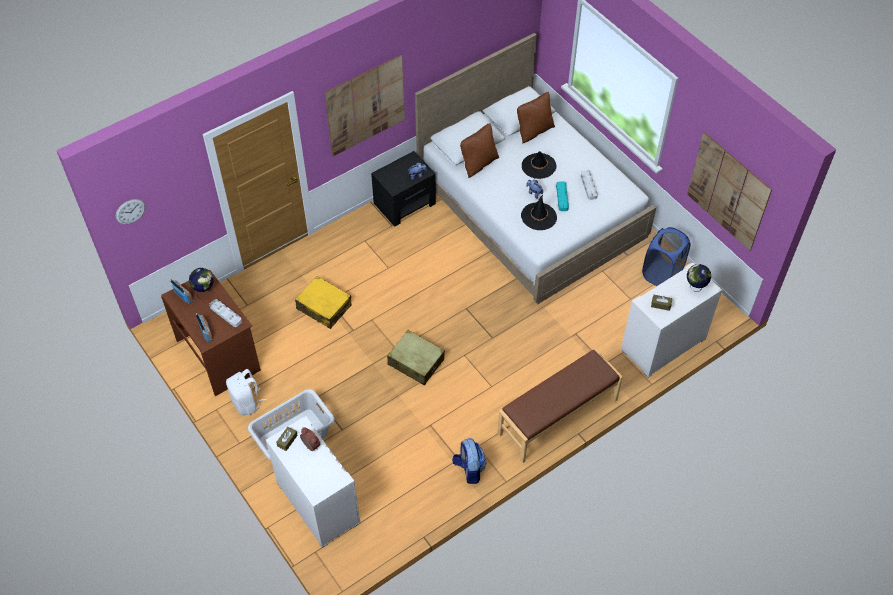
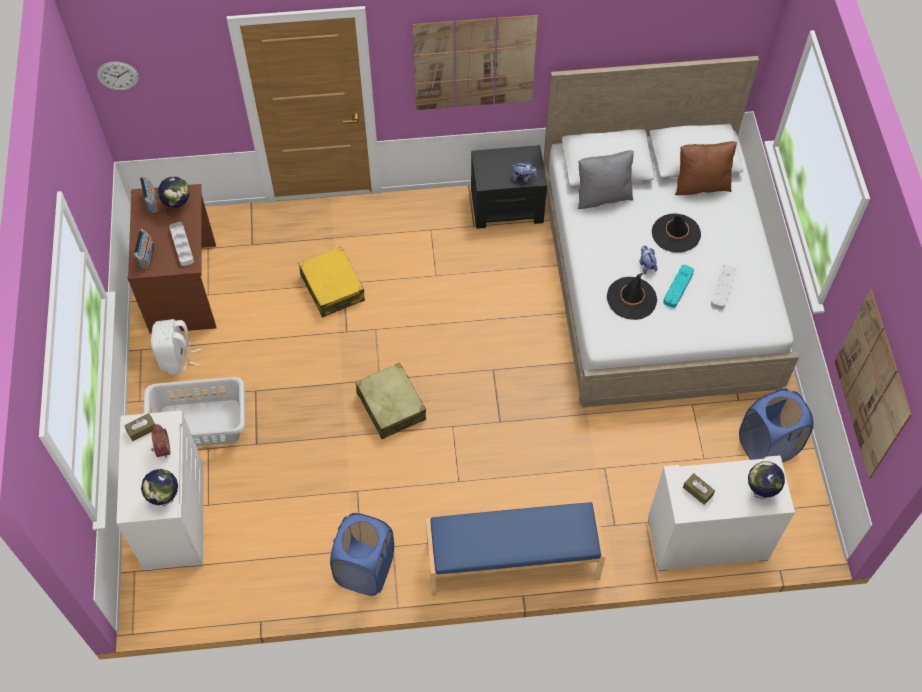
camera: 30 degrees right, 5 degrees up
backpack [452,438,486,484] -> blue laundry basket [330,513,394,596]
brown pillow [460,123,499,178] -> grey pillow [578,150,634,209]
brown bench [497,349,623,463] -> blue bench [426,502,606,596]
none -> globe [141,469,178,506]

